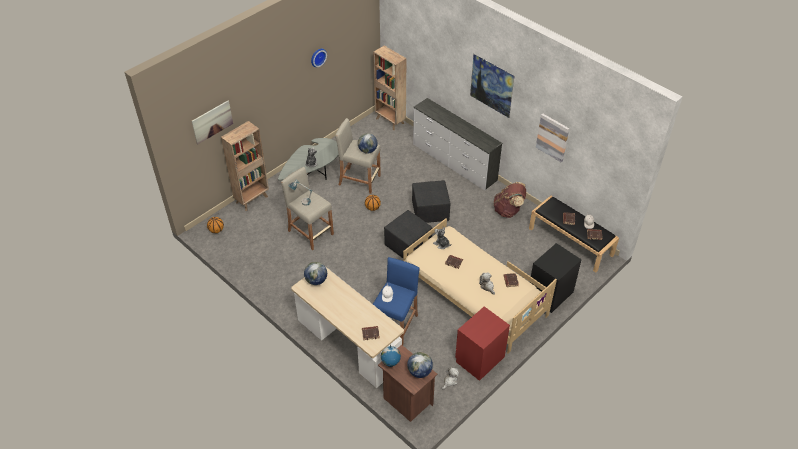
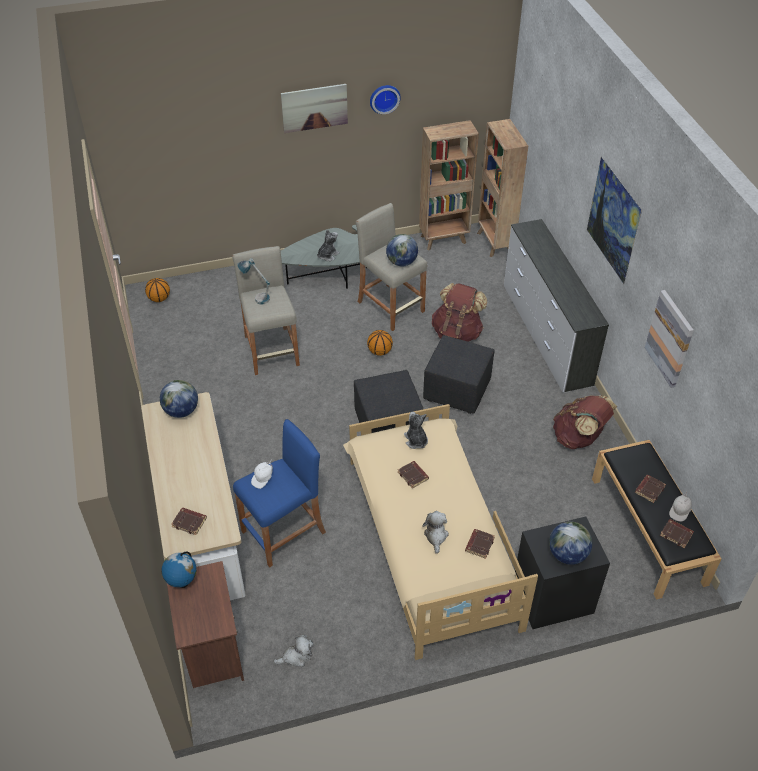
camera: 30 degrees right, 0 degrees up
picture [192,101,233,144] -> picture moved to [281,84,348,133]
brown bookcase [221,121,269,211] -> brown bookcase moved to [419,120,479,251]
globe [407,352,433,378] -> globe moved to [549,521,592,565]
red nightstand [455,306,510,381] -> none
none -> brown backpack [432,283,487,342]

